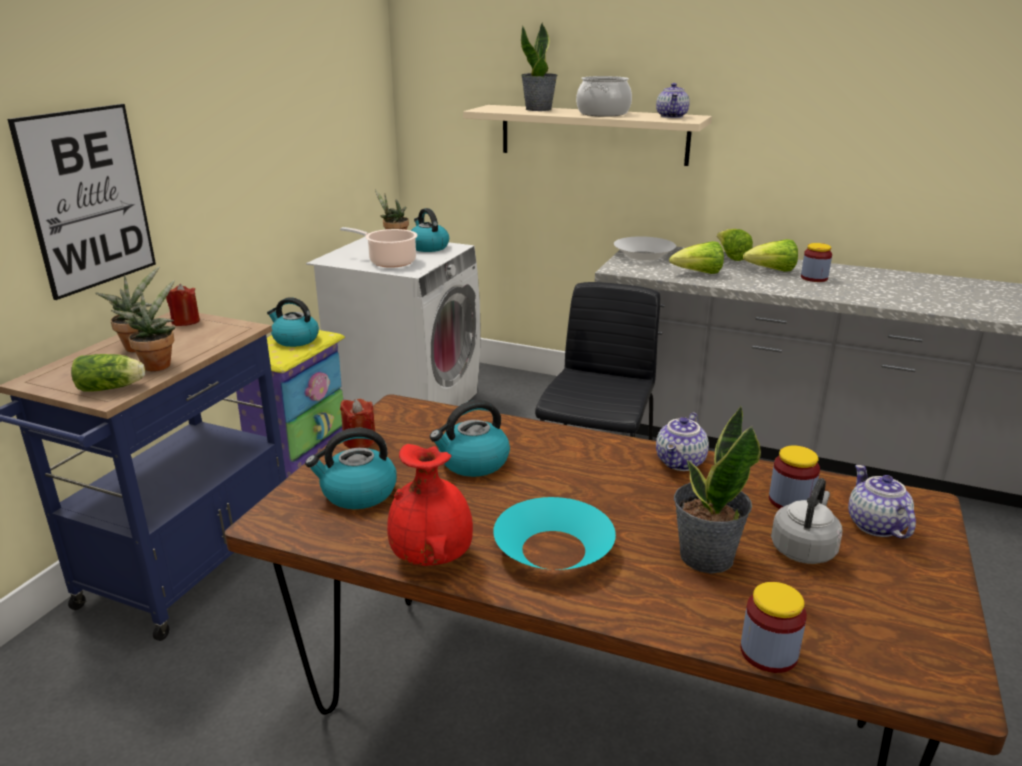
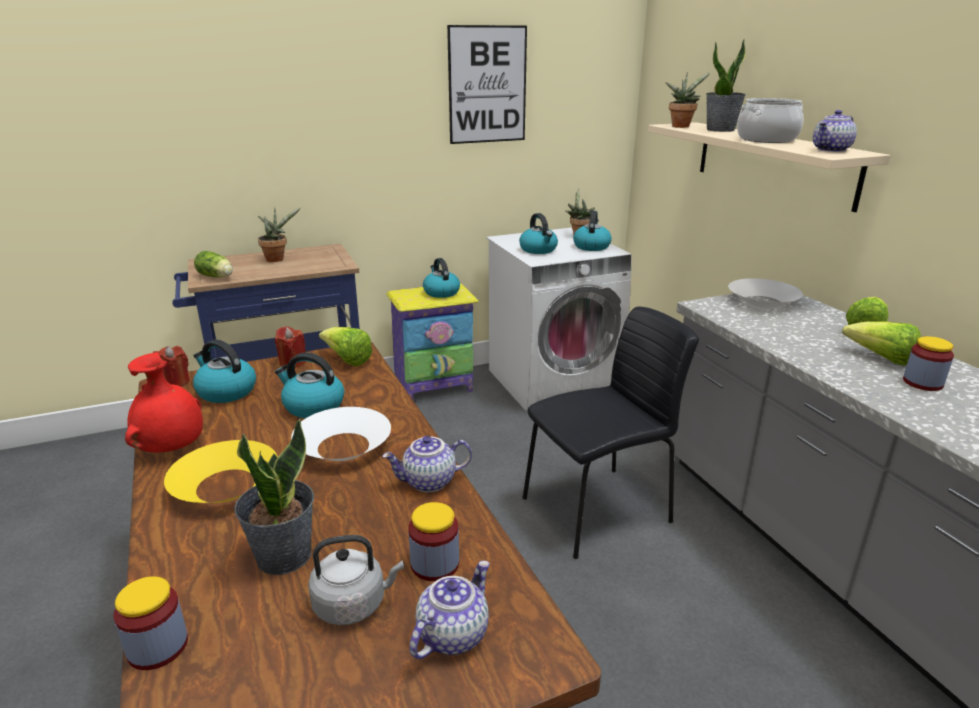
camera: 45 degrees right, 0 degrees up
picture [7,104,156,300] -> picture moved to [447,25,527,144]
potted plant [111,280,175,371] -> potted plant moved to [665,72,711,128]
red candle [166,284,200,326] -> red candle moved to [153,346,190,387]
cooking pot [340,227,417,268] -> kettle [519,213,558,254]
turquoise bowl [493,497,616,570] -> yellow bowl [164,440,278,503]
lettuce [669,241,724,274] -> lettuce moved to [319,327,373,366]
none -> white bowl [291,407,391,461]

